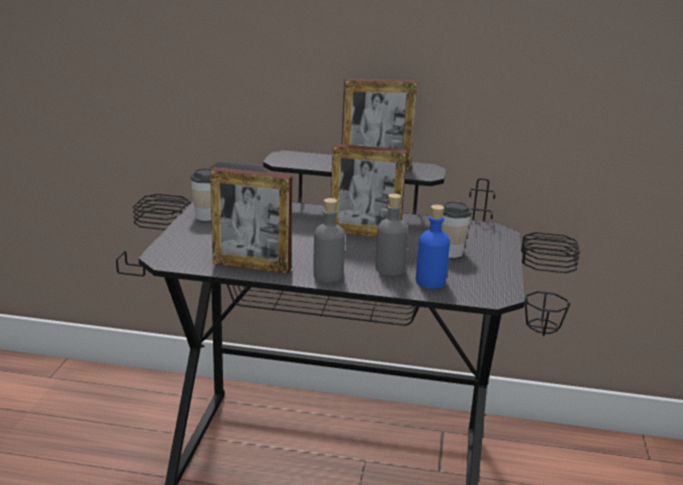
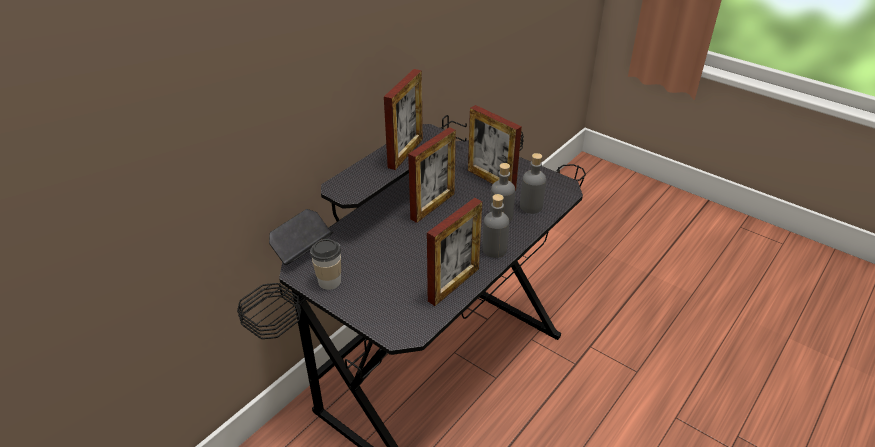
camera: 60 degrees left, 15 degrees up
blue bottle [416,205,450,289] -> grey bottle [520,153,546,214]
cup [441,201,472,258] -> picture frame [468,105,522,191]

